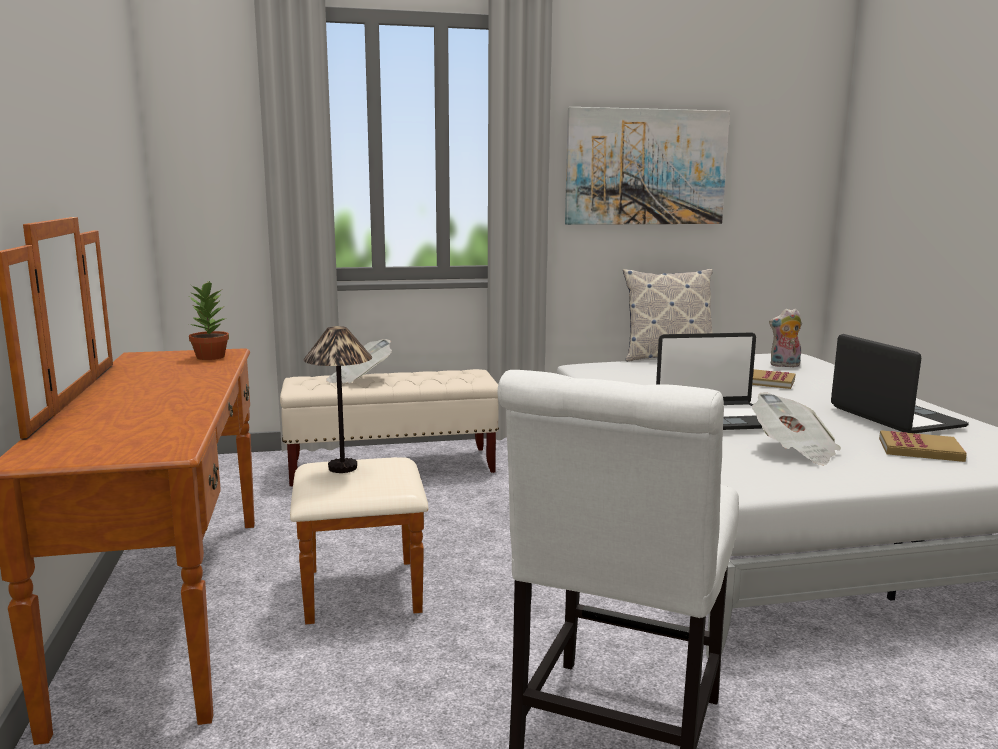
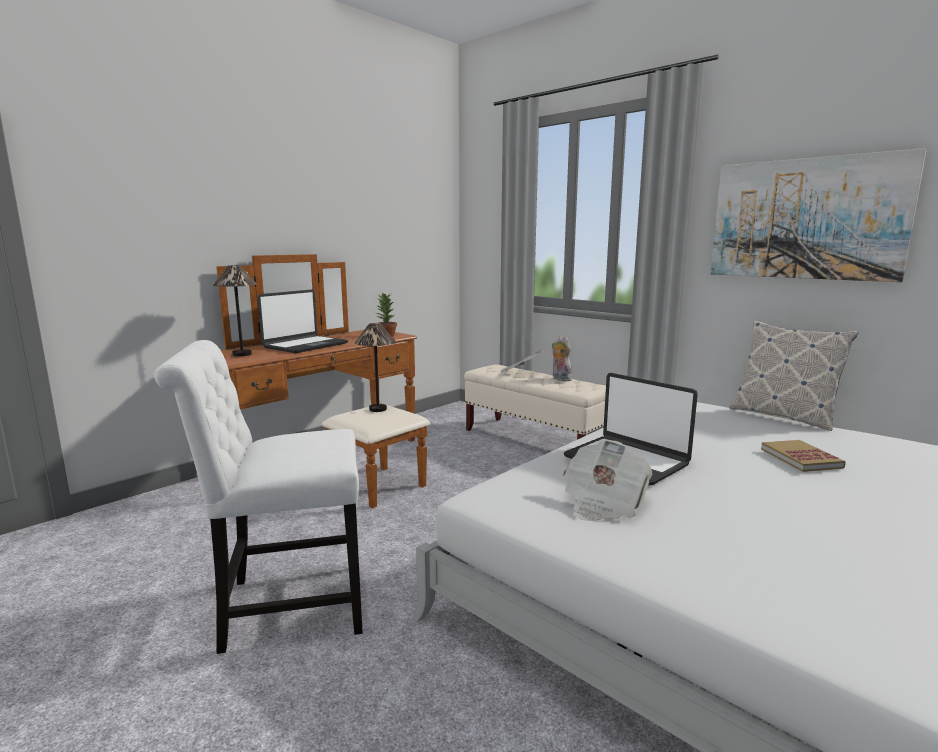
camera: 55 degrees right, 0 degrees up
plush toy [769,308,802,367] -> plush toy moved to [552,336,572,381]
laptop [831,334,969,433] -> laptop moved to [257,290,348,353]
book [879,430,967,462] -> none
none -> table lamp [213,265,257,357]

